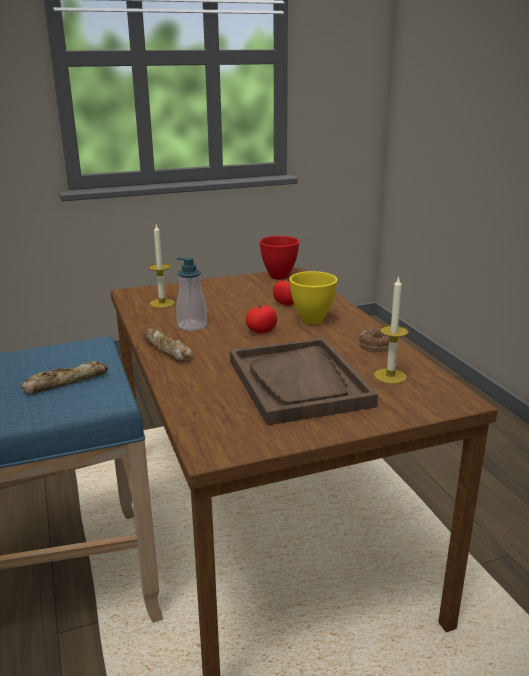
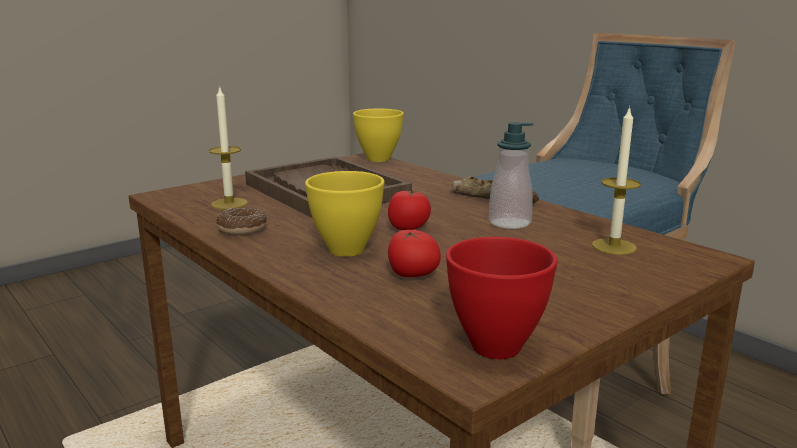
camera: 160 degrees right, 5 degrees down
bread [20,361,108,393] -> none
none -> yellow bowl [353,108,404,162]

